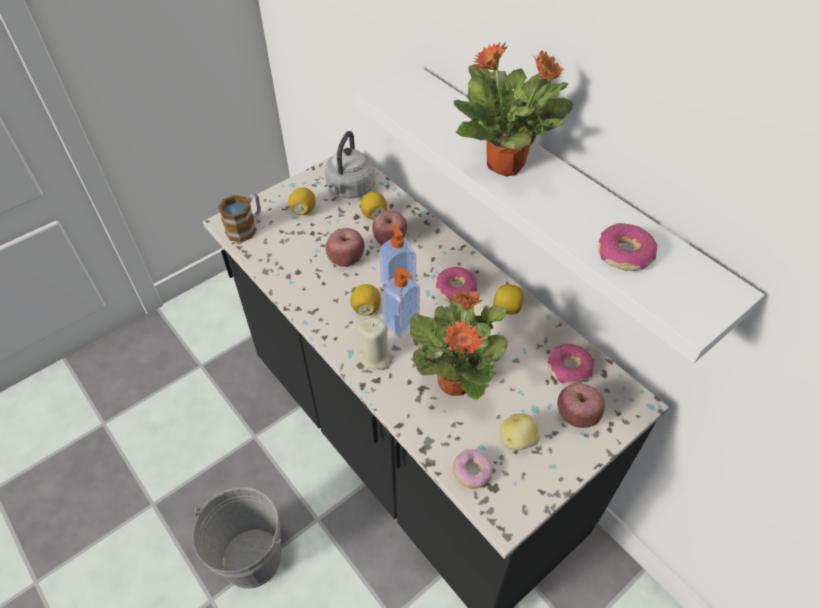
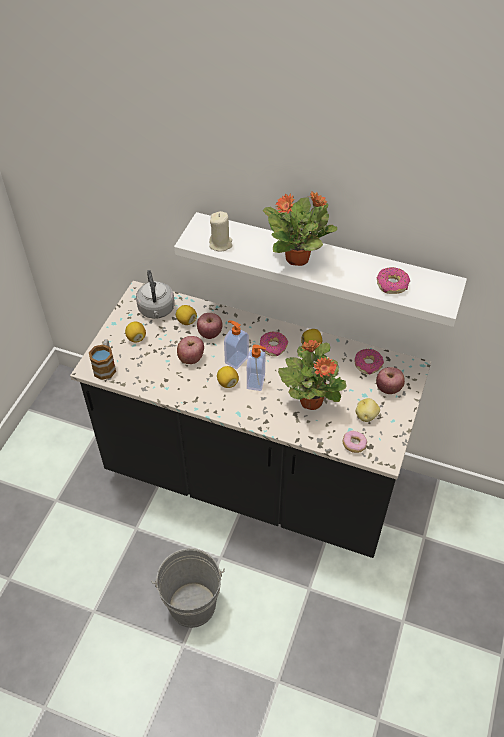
camera: 30 degrees left, 0 degrees up
beige candle [358,317,395,370] -> beige candle moved to [209,211,233,252]

